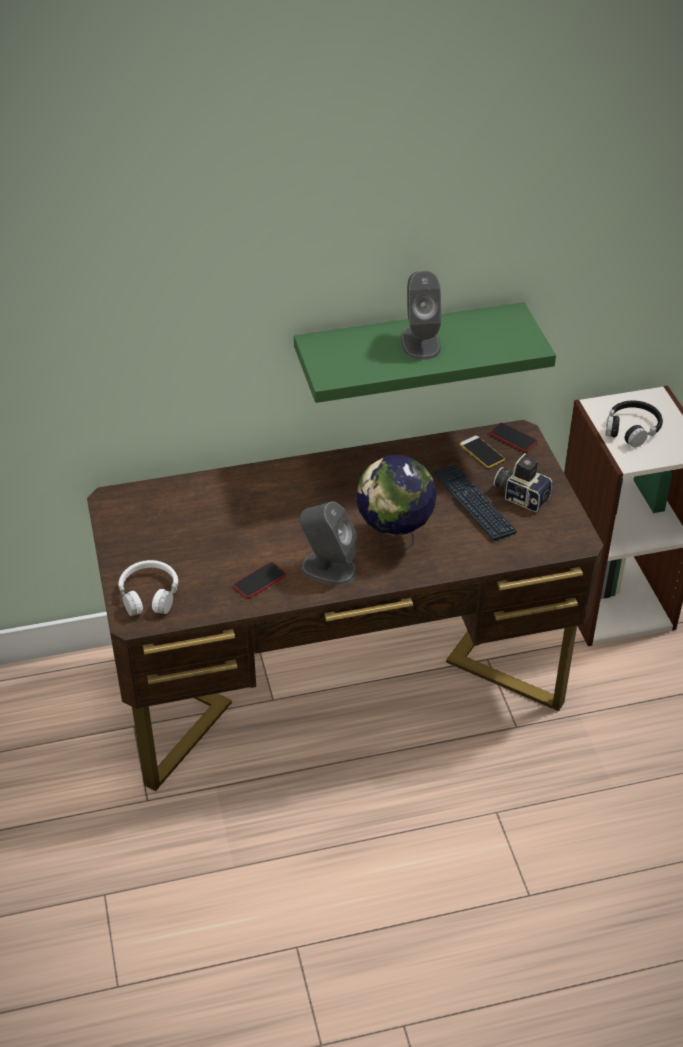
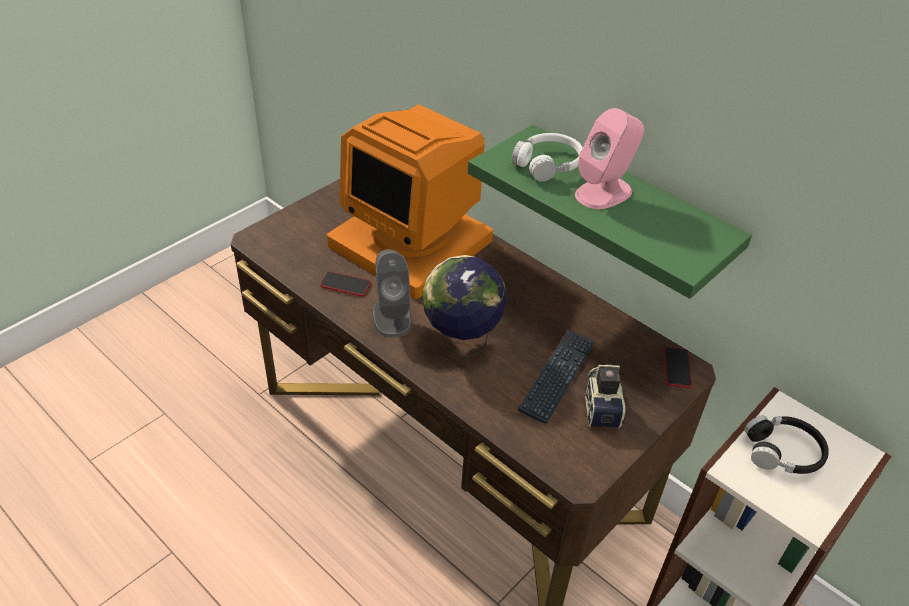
camera: 55 degrees right, 0 degrees up
white headphones [118,560,178,616] -> white headphones moved to [512,133,583,182]
grey speaker [401,271,441,360] -> pink speaker [575,108,644,209]
phone [460,436,505,468] -> none
none -> monitor [327,104,493,299]

